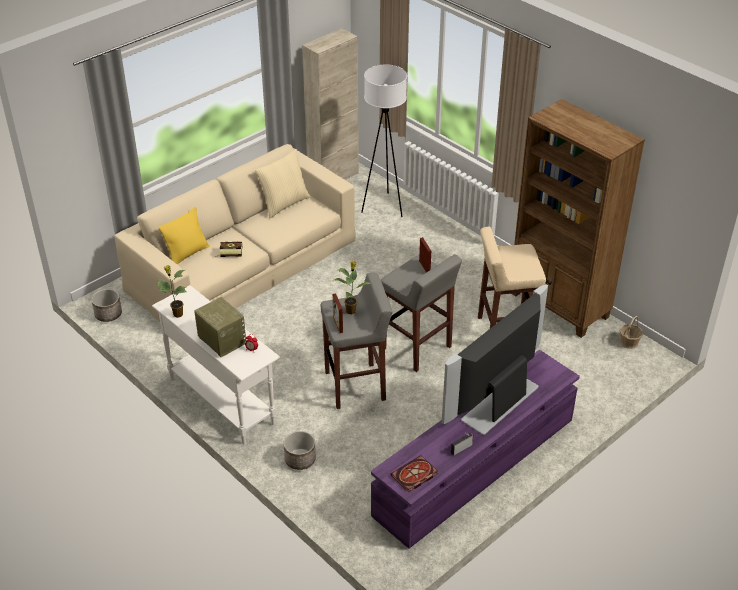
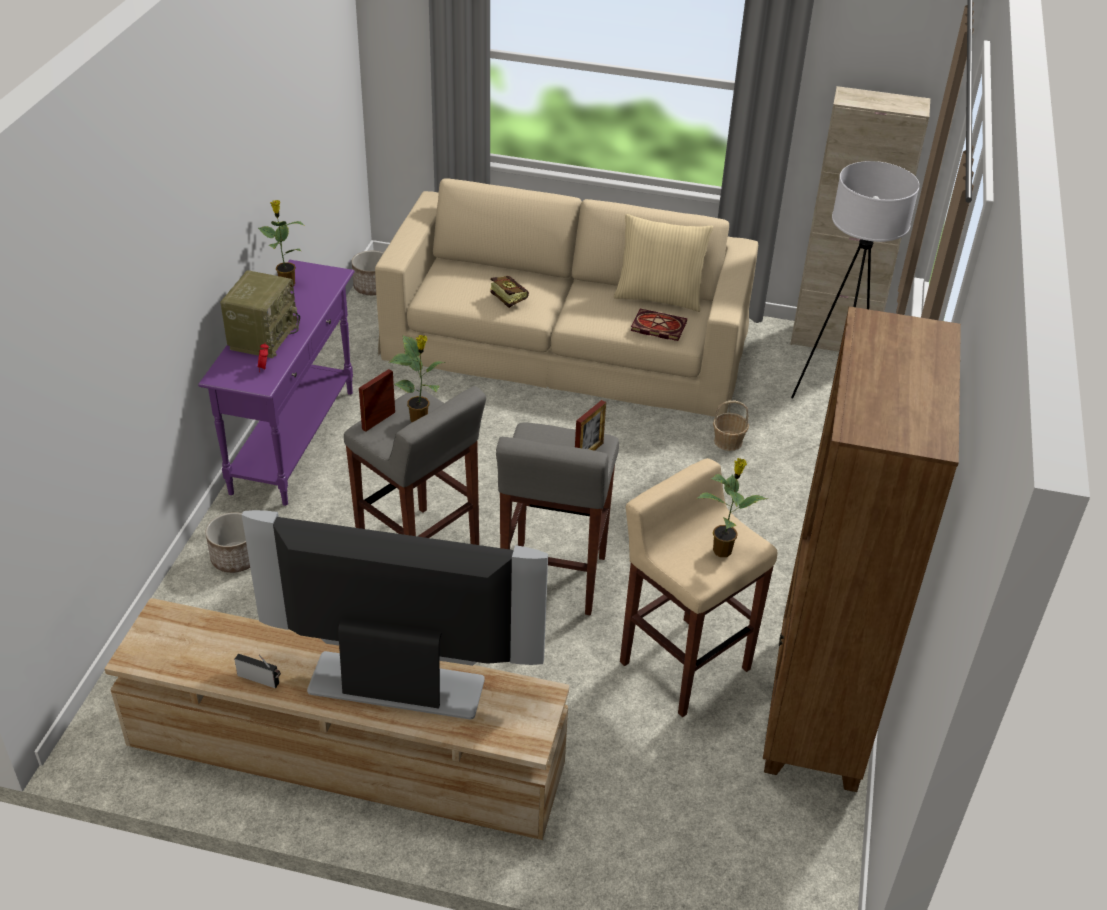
camera: 55 degrees right, 0 degrees up
white console table [152,285,280,444] -> purple console table [198,260,354,506]
yellow pillow [158,207,210,265] -> none
purple tv stand [371,350,580,549] -> beige tv stand [104,598,569,840]
book [391,455,438,492] -> book moved to [631,309,687,341]
basket [620,316,643,349] -> basket moved to [713,401,749,451]
none -> potted plant [697,458,768,557]

